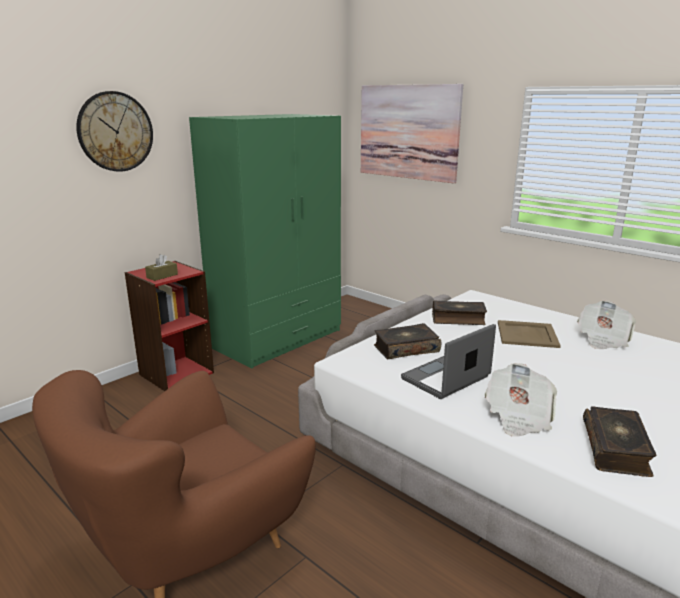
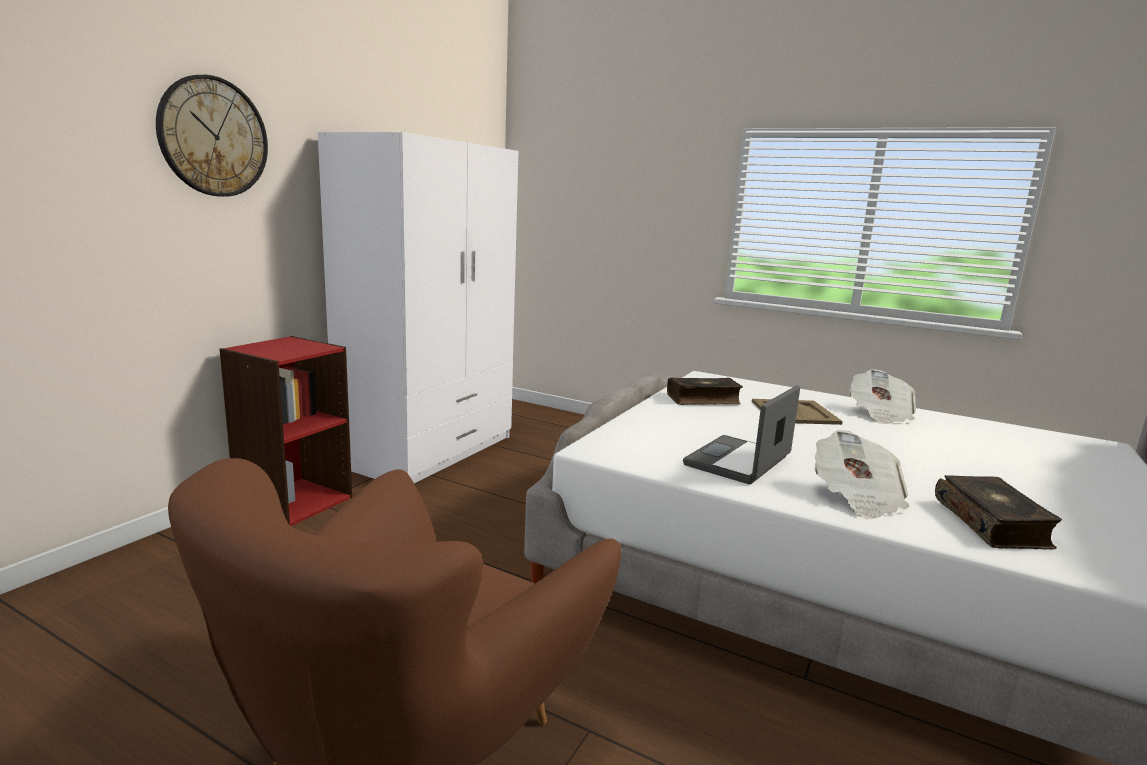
camera: 15 degrees left, 5 degrees down
brown tissue box [145,254,178,281] -> none
green wardrobe [189,114,341,369] -> white wardrobe [318,132,518,483]
picture [361,84,463,183] -> none
book [374,323,441,359] -> none

